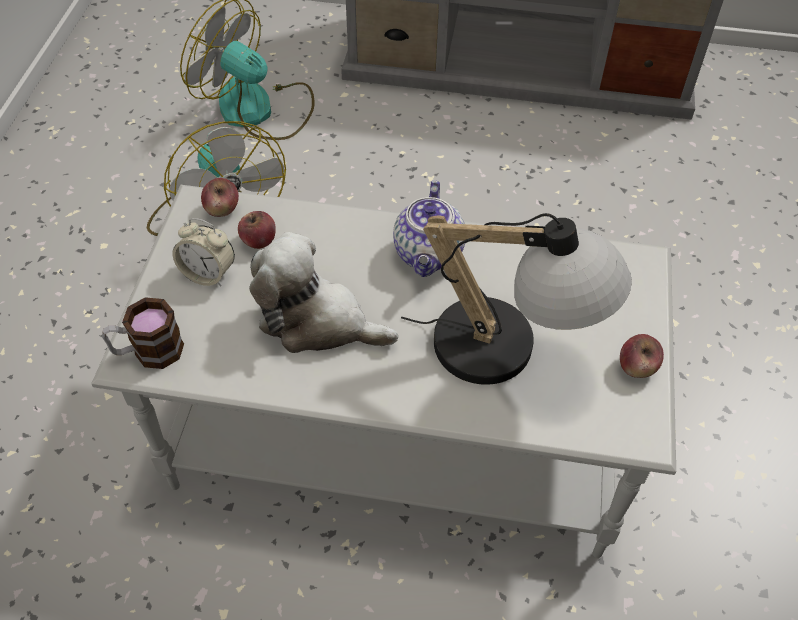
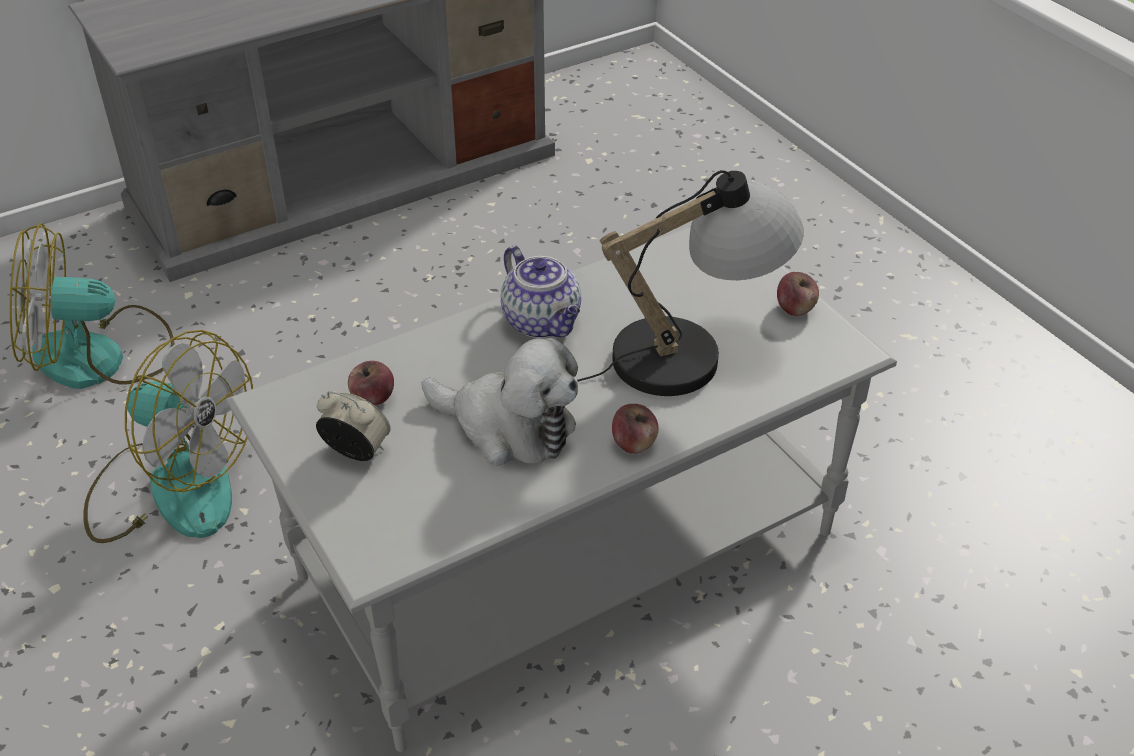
camera: 40 degrees left, 10 degrees down
mug [102,297,184,369] -> none
alarm clock [172,218,235,286] -> alarm clock turned 135 degrees counterclockwise [316,391,391,461]
apple [201,178,239,217] -> apple moved to [612,404,659,454]
plush toy [249,232,398,353] -> plush toy turned 135 degrees counterclockwise [421,338,578,466]

